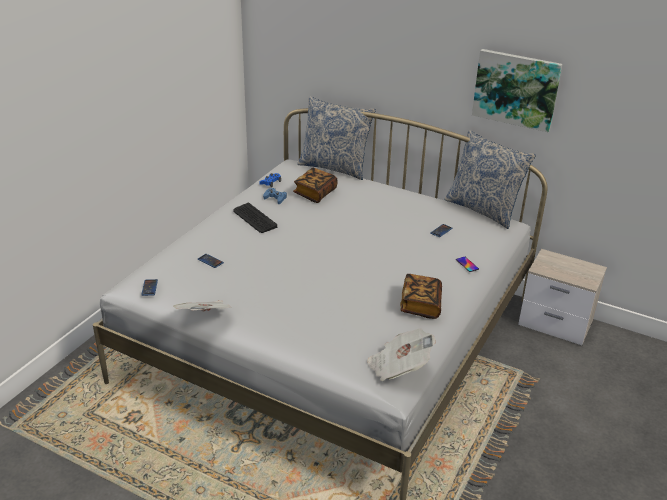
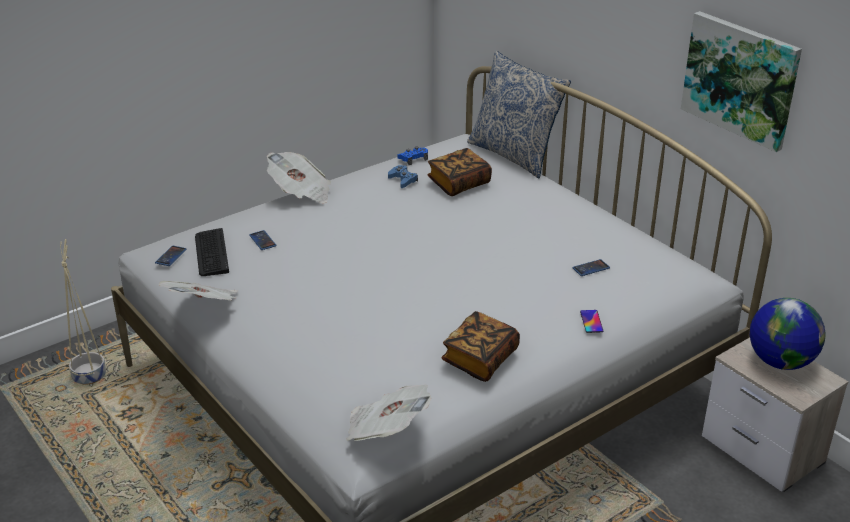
camera: 25 degrees right, 0 degrees up
keyboard [233,203,277,233] -> keyboard moved to [195,228,229,276]
pillow [444,130,536,229] -> none
none -> beige planter [60,239,106,385]
none -> newspaper [267,152,331,204]
none -> globe [750,298,825,370]

